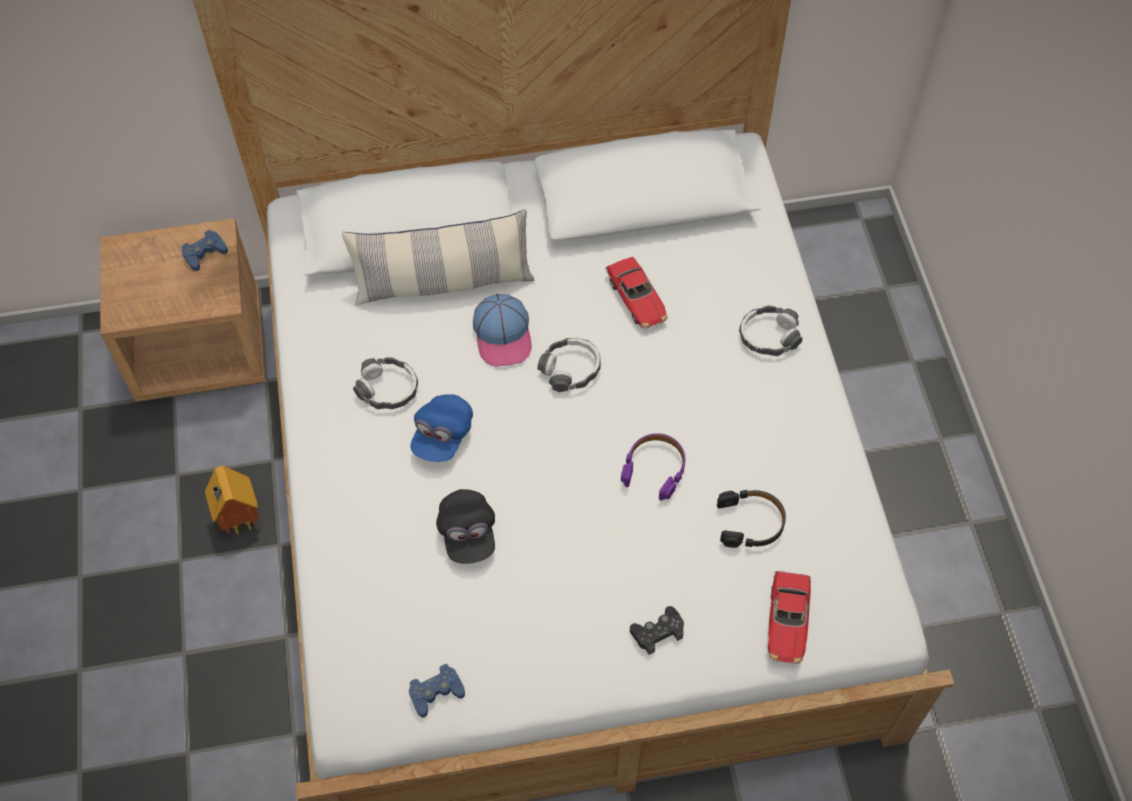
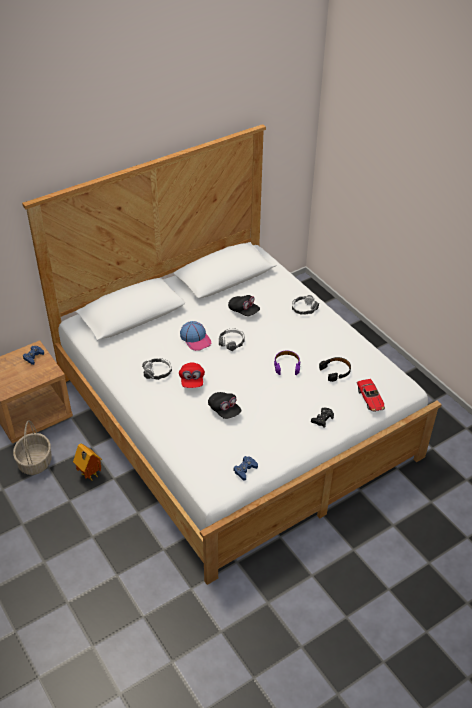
camera: 25 degrees left, 15 degrees down
pillow [342,209,534,306] -> none
blue cap [410,394,473,462] -> red cap [179,362,205,388]
toy car [606,257,667,329] -> black cap [228,295,260,316]
none -> basket [13,420,52,475]

